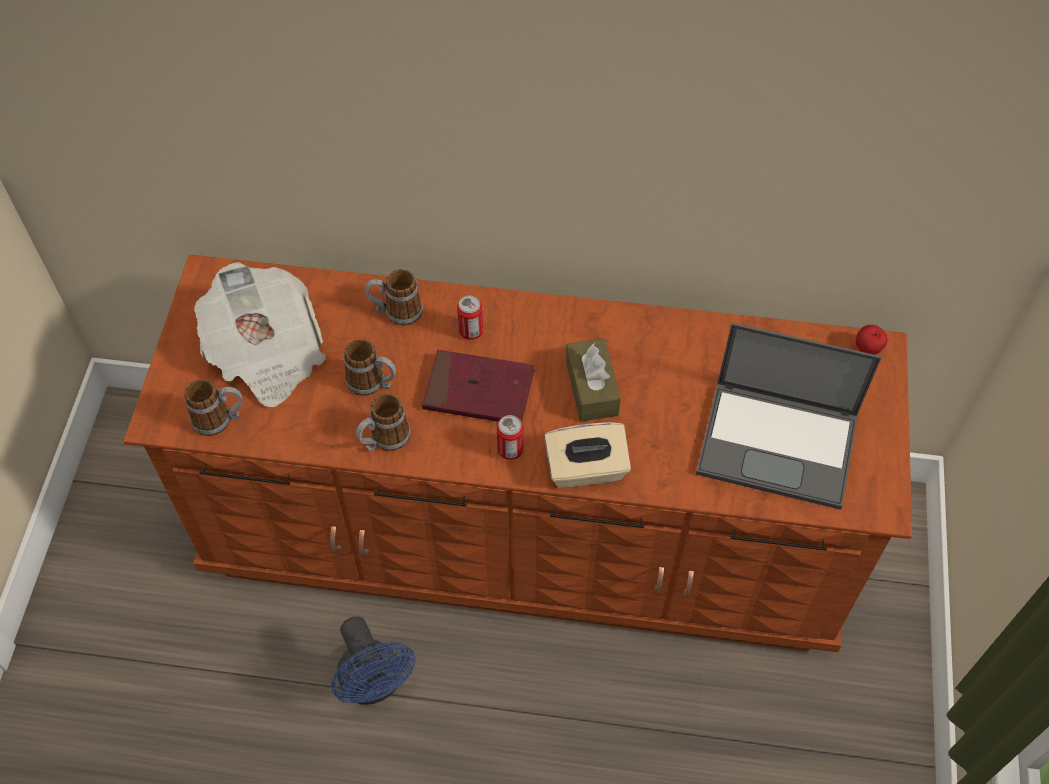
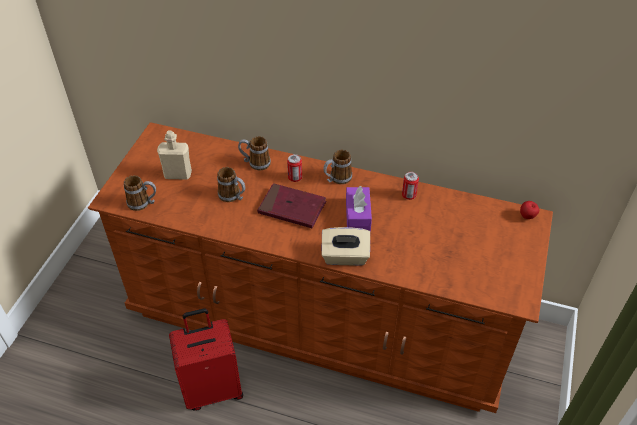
camera: 10 degrees right, 10 degrees down
newspaper [194,262,326,407] -> beige bottle [157,131,192,180]
blue fan [331,616,415,705] -> red suitcase [169,308,243,411]
mug [356,394,411,451] -> mug moved to [323,150,352,184]
can [497,415,524,460] -> can moved to [402,172,419,200]
brown tissue box [566,338,621,422] -> purple tissue box [346,186,372,231]
laptop [696,323,881,510] -> none

